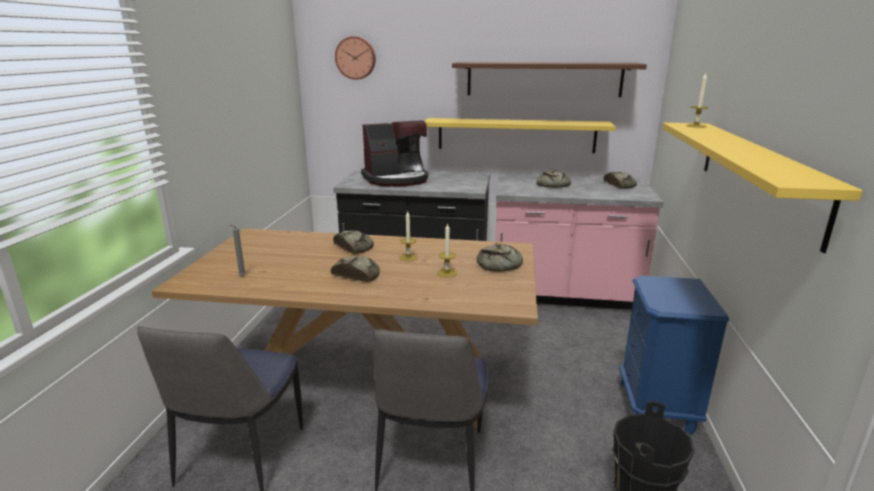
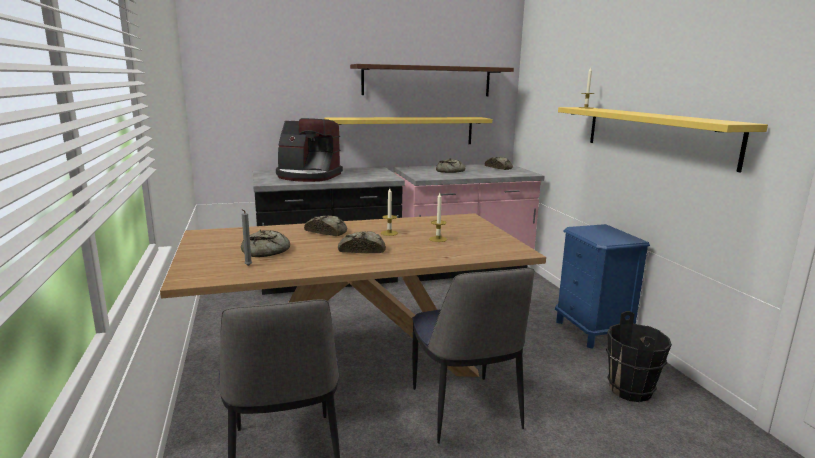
camera: 25 degrees left, 5 degrees down
wall clock [335,36,376,80] -> none
coffee machine [361,120,428,187] -> coffee machine turned 60 degrees clockwise [276,118,343,182]
bread [477,243,523,272] -> bread moved to [241,230,290,257]

